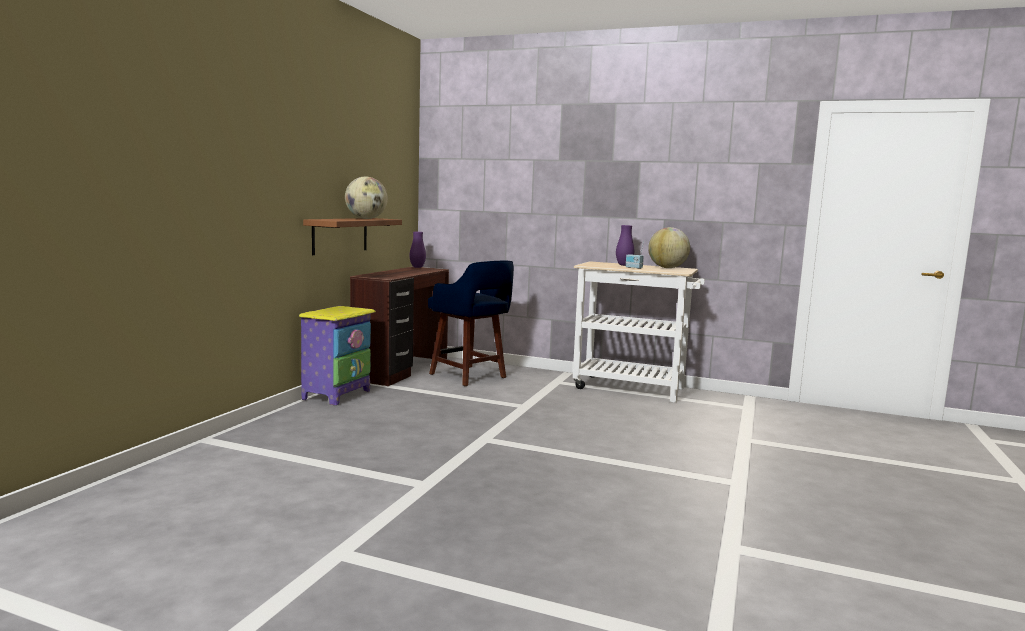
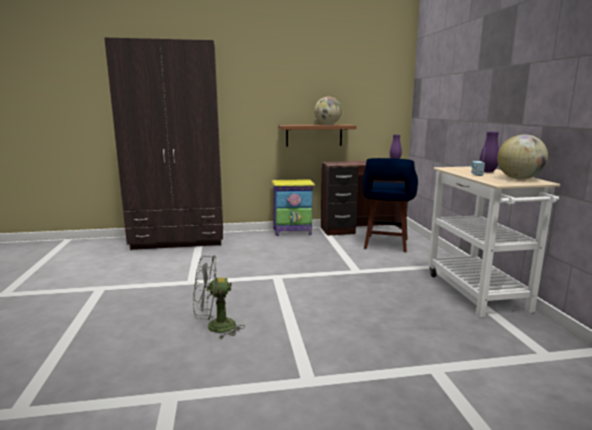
camera: 60 degrees right, 5 degrees up
none -> brown wardrobe [104,38,223,250]
none -> grey fan [193,255,245,339]

